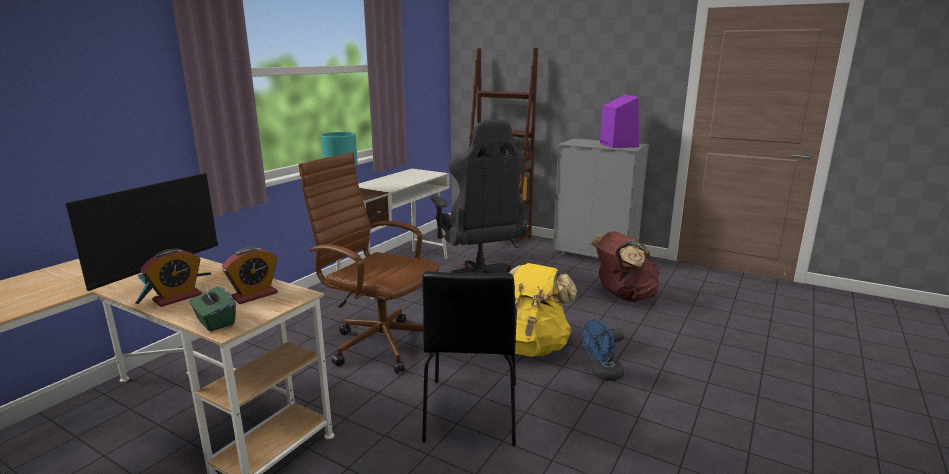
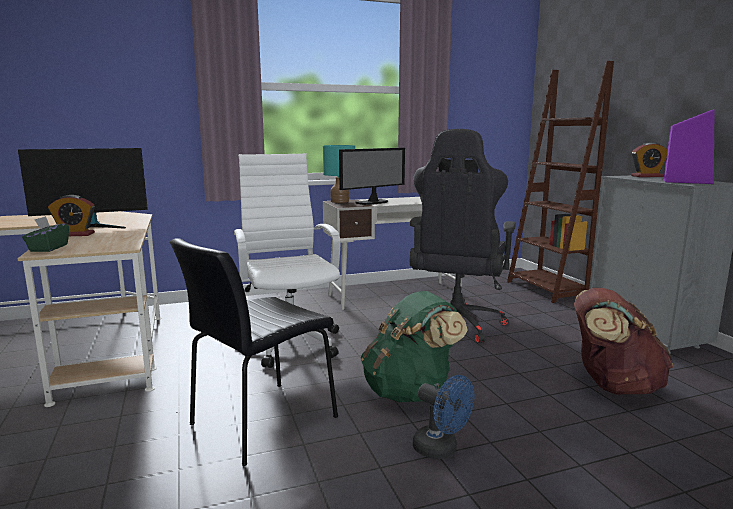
camera: 40 degrees right, 5 degrees down
alarm clock [222,247,278,304] -> alarm clock moved to [631,142,667,177]
brown office chair [299,152,439,373] -> white office chair [234,153,341,368]
yellow backpack [508,263,577,357] -> green backpack [361,291,468,402]
blue fan [582,319,624,381] -> blue fan turned 150 degrees counterclockwise [413,375,474,459]
none -> monitor [339,148,405,205]

